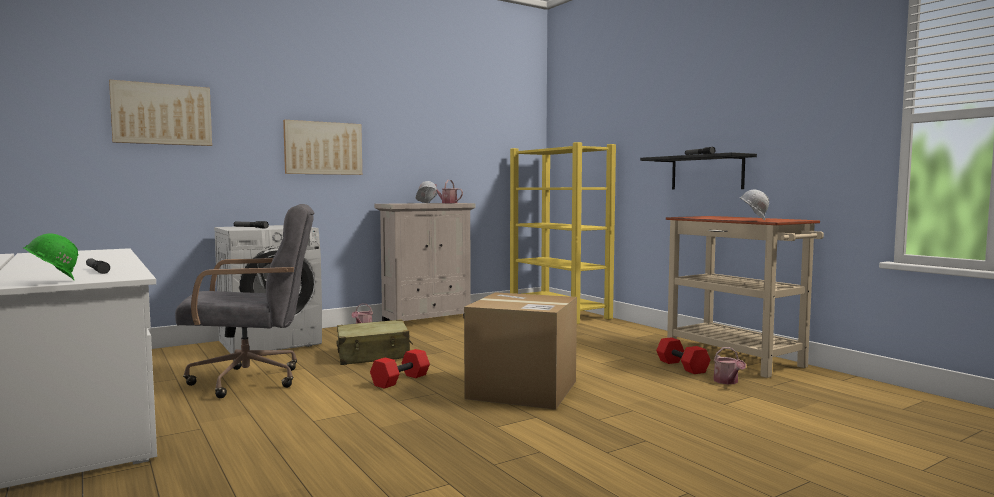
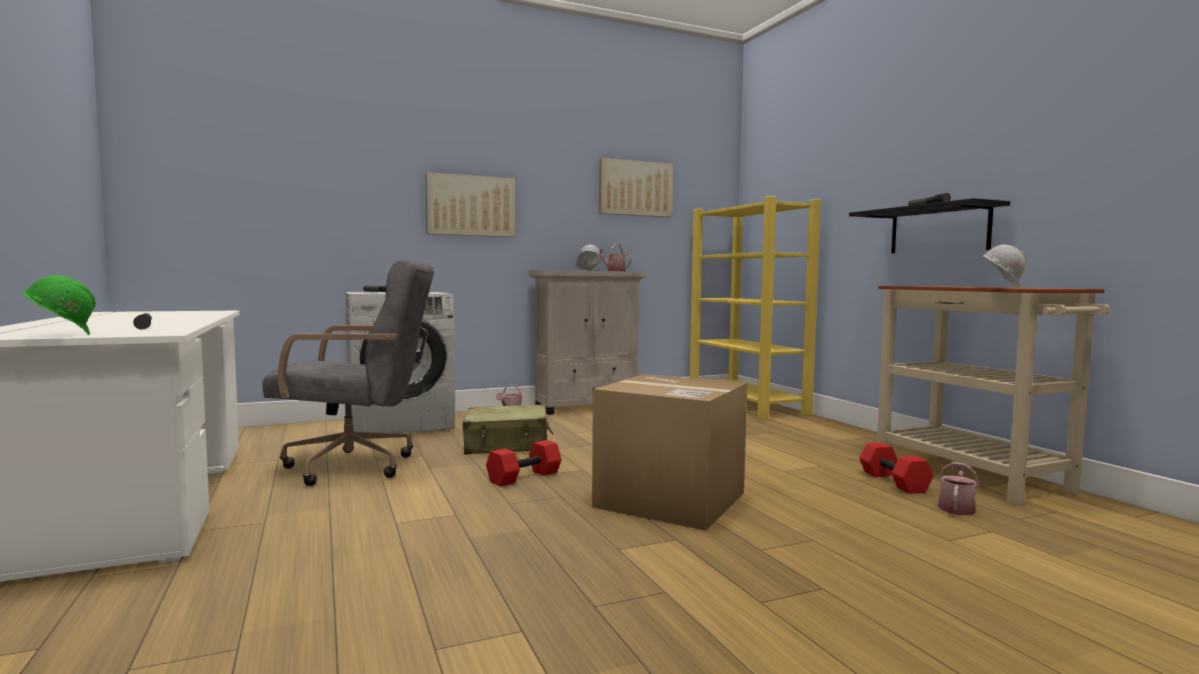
camera: 10 degrees right, 0 degrees up
picture [109,79,212,146] -> picture moved to [599,158,673,217]
watering can [713,347,746,384] -> watering can turned 150 degrees counterclockwise [938,462,979,515]

